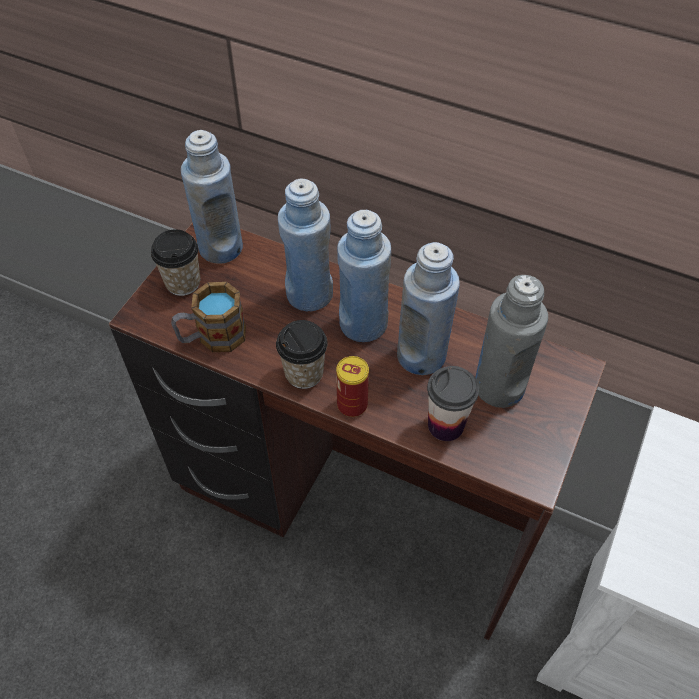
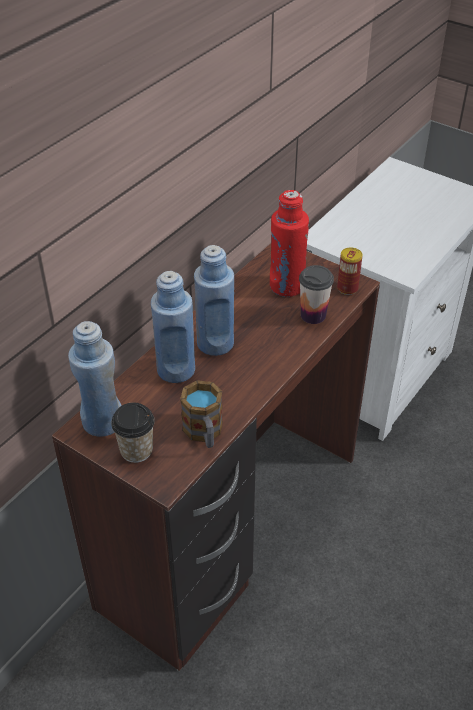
camera: 80 degrees left, 10 degrees down
cup [276,320,328,389] -> none
can [336,356,369,417] -> can moved to [337,247,363,295]
blue bottle [397,242,460,375] -> none
grey bottle [475,275,548,408] -> red bottle [270,190,309,297]

